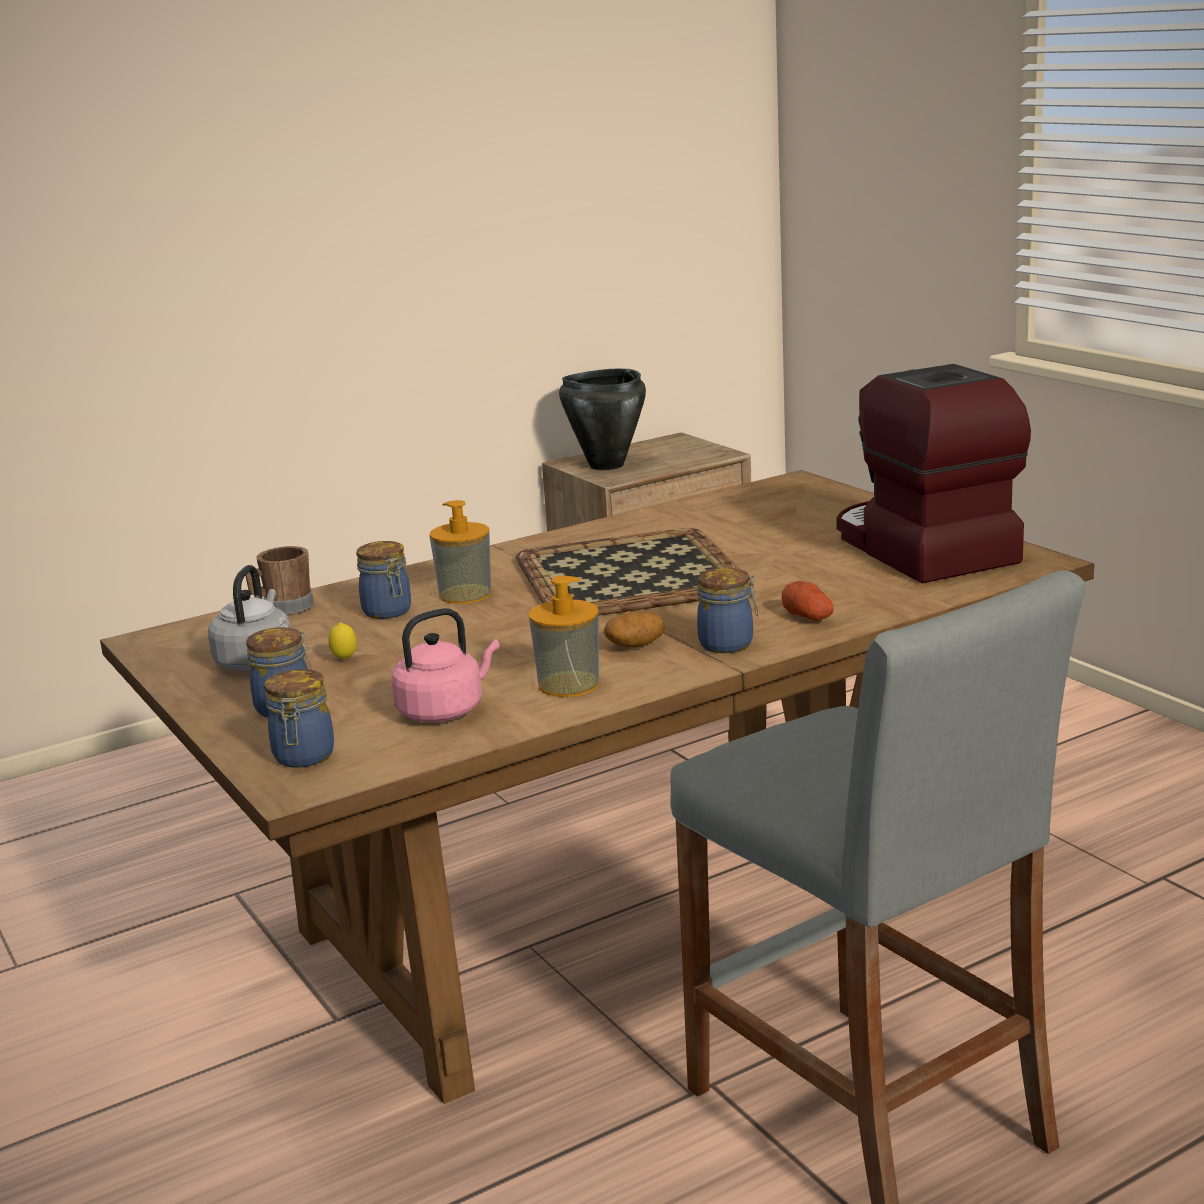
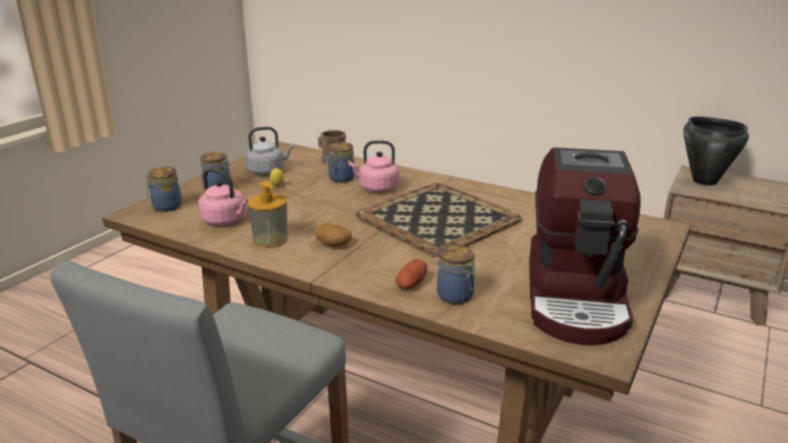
camera: 60 degrees right, 5 degrees up
soap dispenser [430,500,491,604] -> pink kettle [348,140,399,192]
jar [697,567,758,653] -> jar moved to [437,245,475,304]
coffee machine [836,364,1031,583] -> coffee machine turned 150 degrees clockwise [529,147,641,345]

